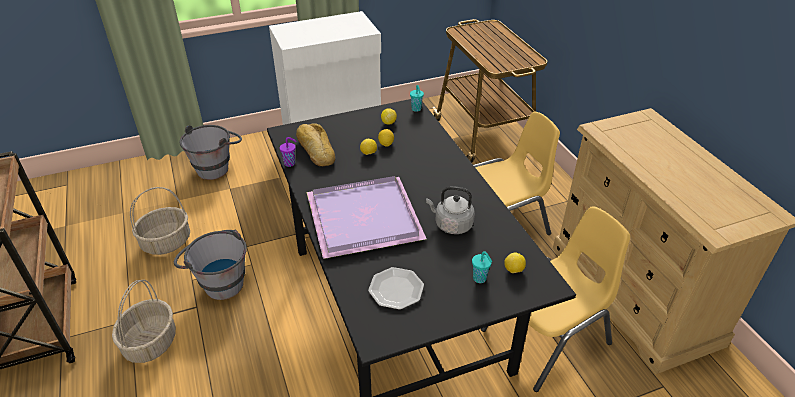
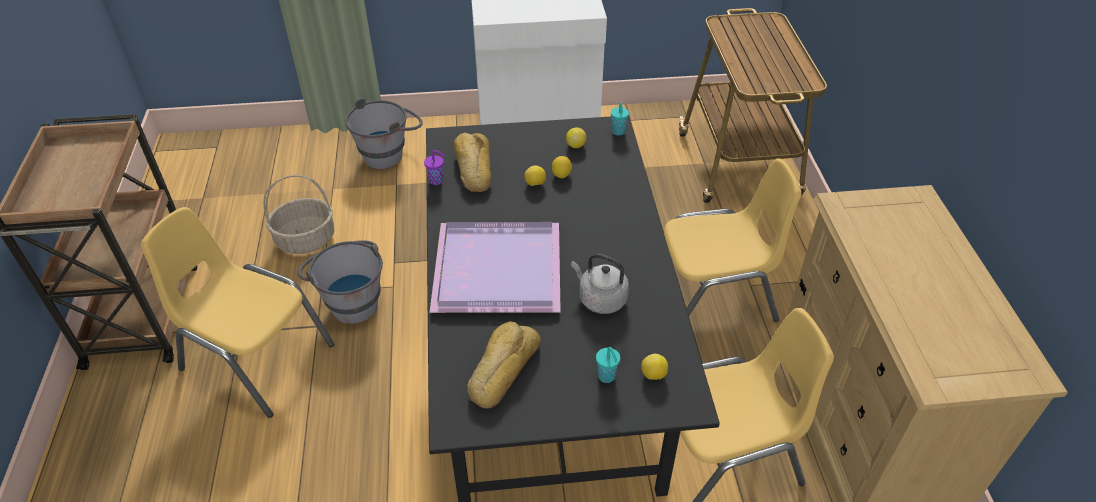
camera: 15 degrees right, 5 degrees up
basket [112,280,176,363] -> yellow chair [141,207,335,418]
plate [368,267,424,310] -> bread [467,321,541,408]

